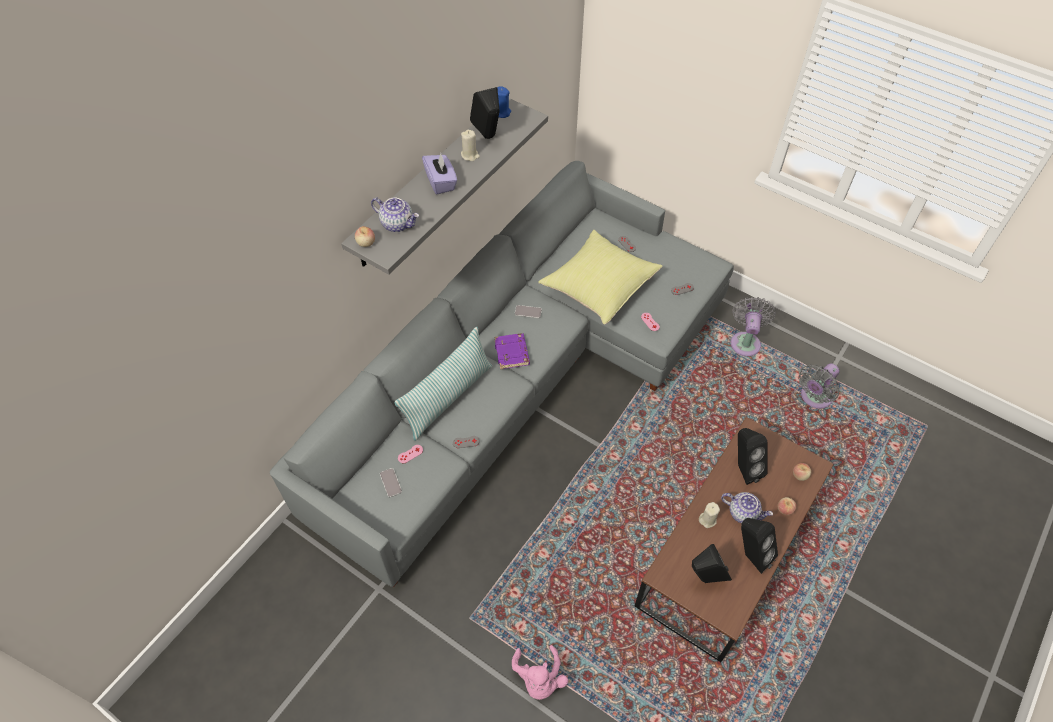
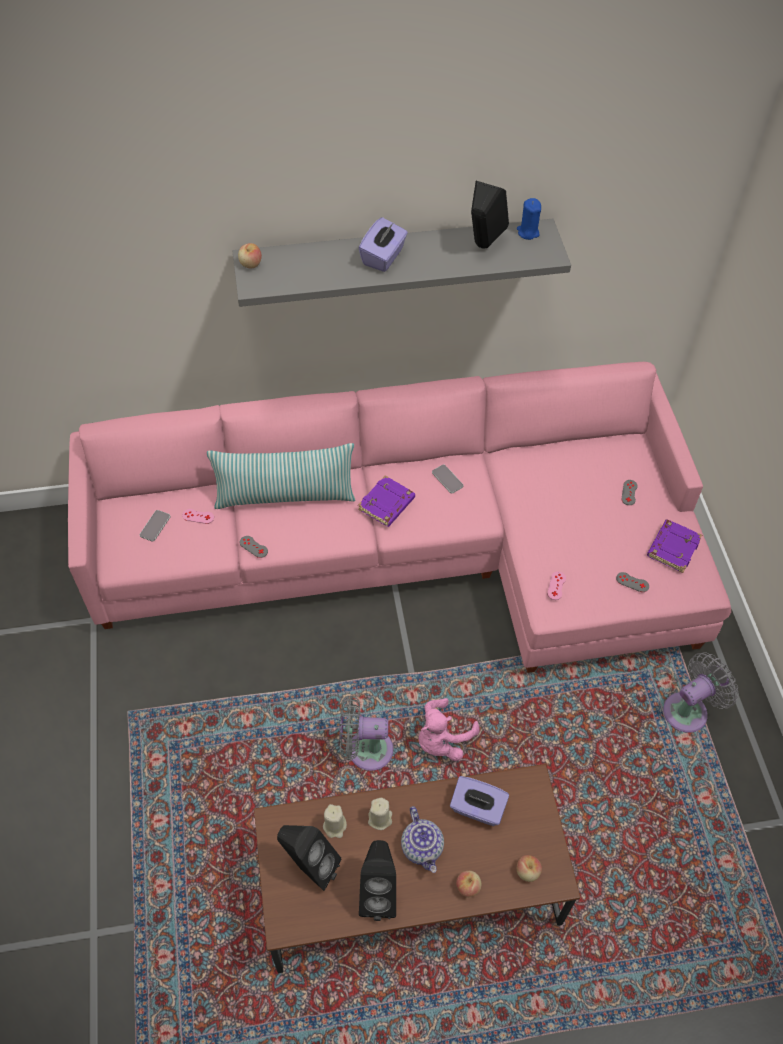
camera: 45 degrees right, 0 degrees up
grey sofa [270,161,734,587] -> pink sofa [68,362,731,673]
teapot [371,197,419,232] -> none
beige candle [461,130,480,161] -> beige candle moved to [323,804,347,838]
pink plush toy [512,645,568,700] -> pink plush toy moved to [418,698,480,761]
yellow pillow [538,230,662,325] -> none
black speaker [738,428,768,485] -> purple tissue box [450,776,509,826]
grey fan [799,364,840,409] -> grey fan moved to [340,696,393,771]
none -> purple book [647,520,702,573]

